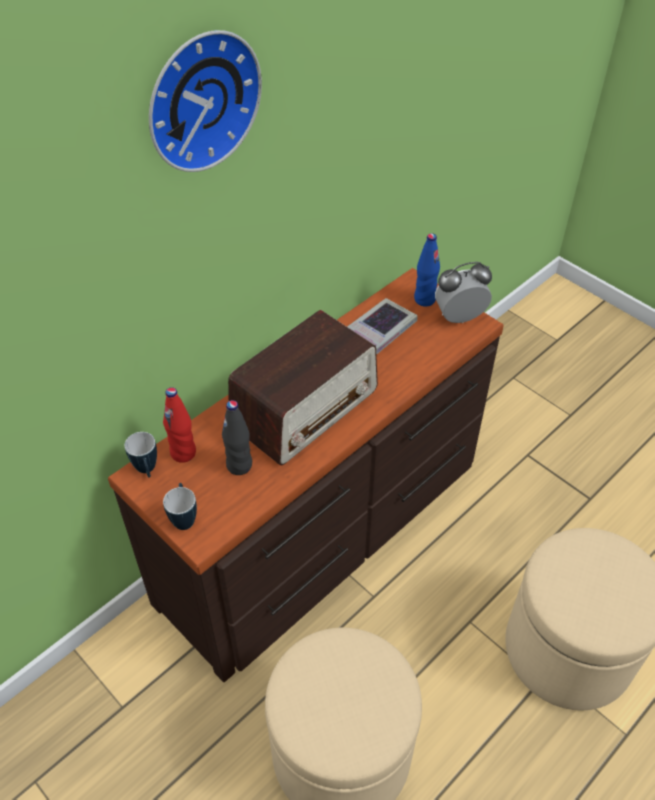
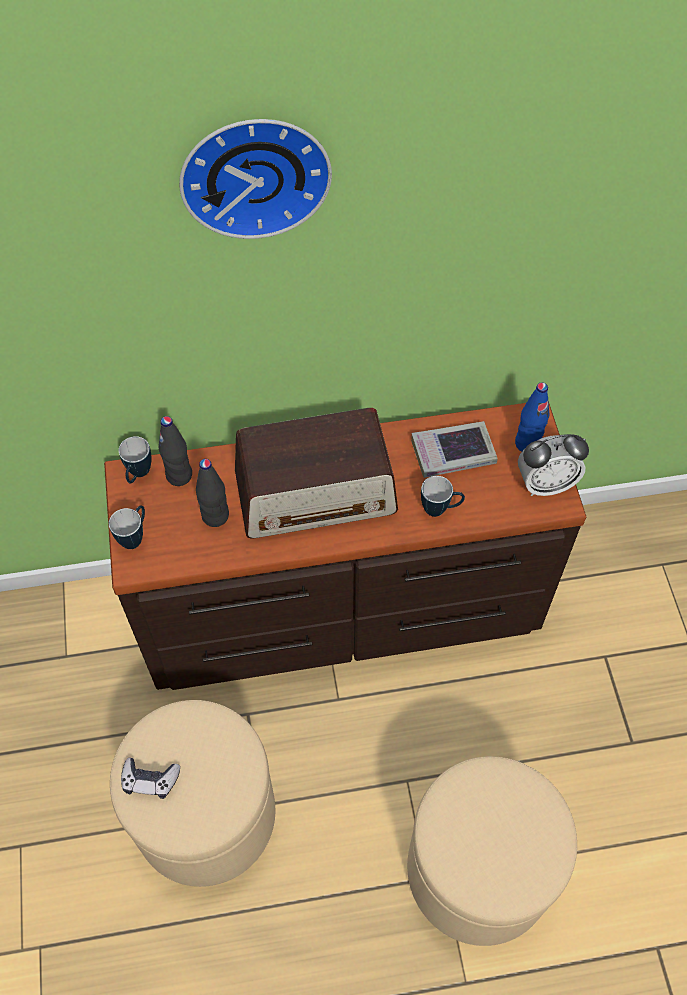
camera: 35 degrees right, 10 degrees up
red bottle [163,387,196,463] -> black bottle [159,416,192,486]
alarm clock [435,262,492,323] -> alarm clock turned 150 degrees clockwise [518,434,589,496]
none -> game controller [121,758,180,799]
none -> mug [421,476,465,517]

